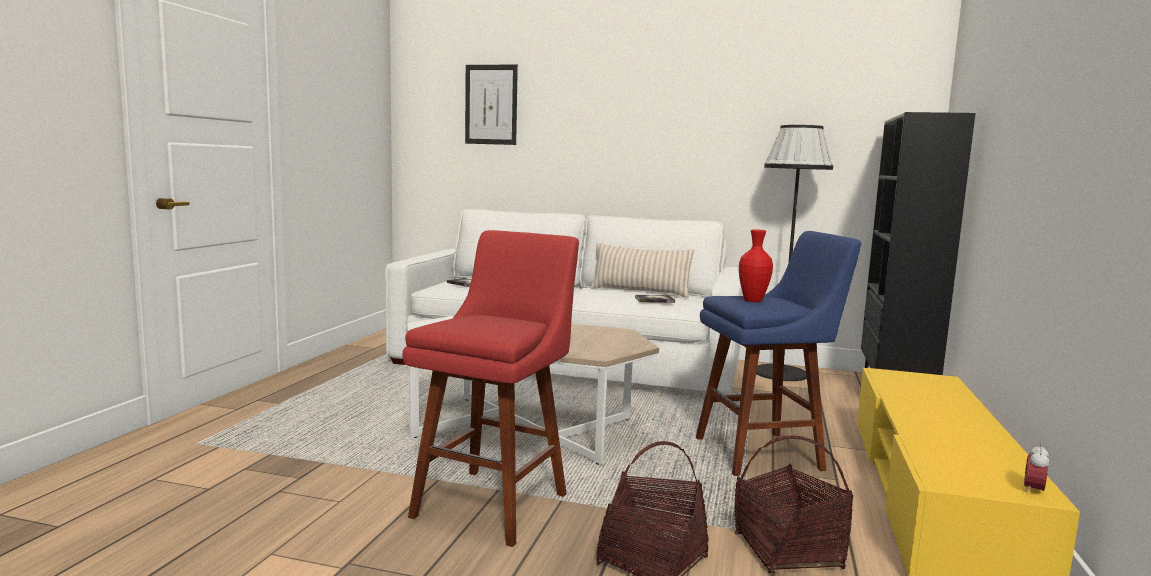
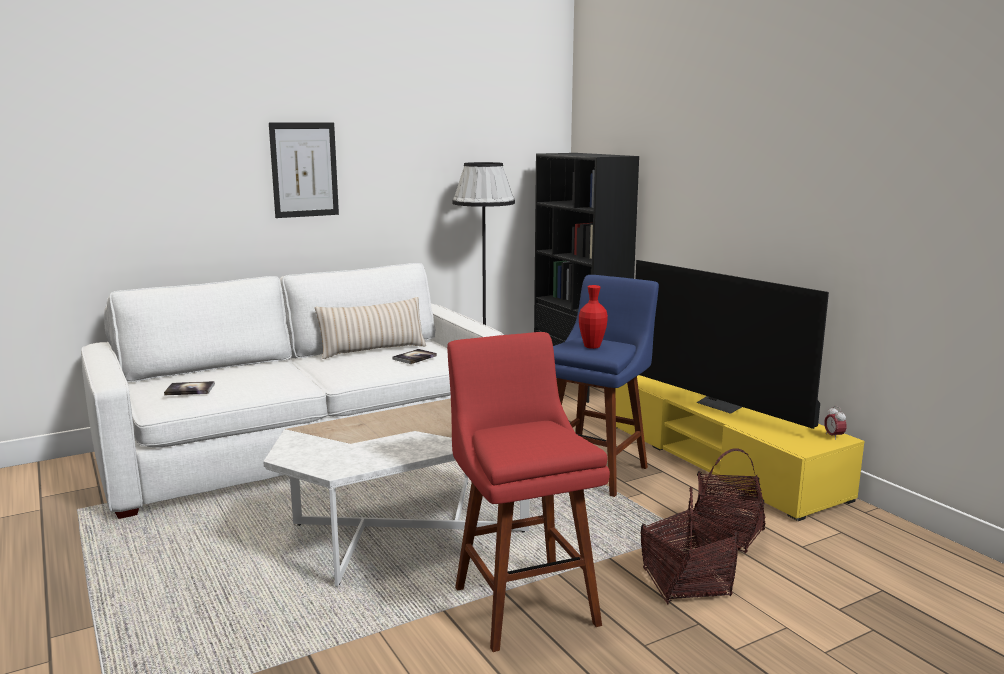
camera: 45 degrees left, 5 degrees up
picture [465,65,518,145] -> picture moved to [269,123,339,218]
none -> television [636,260,829,429]

